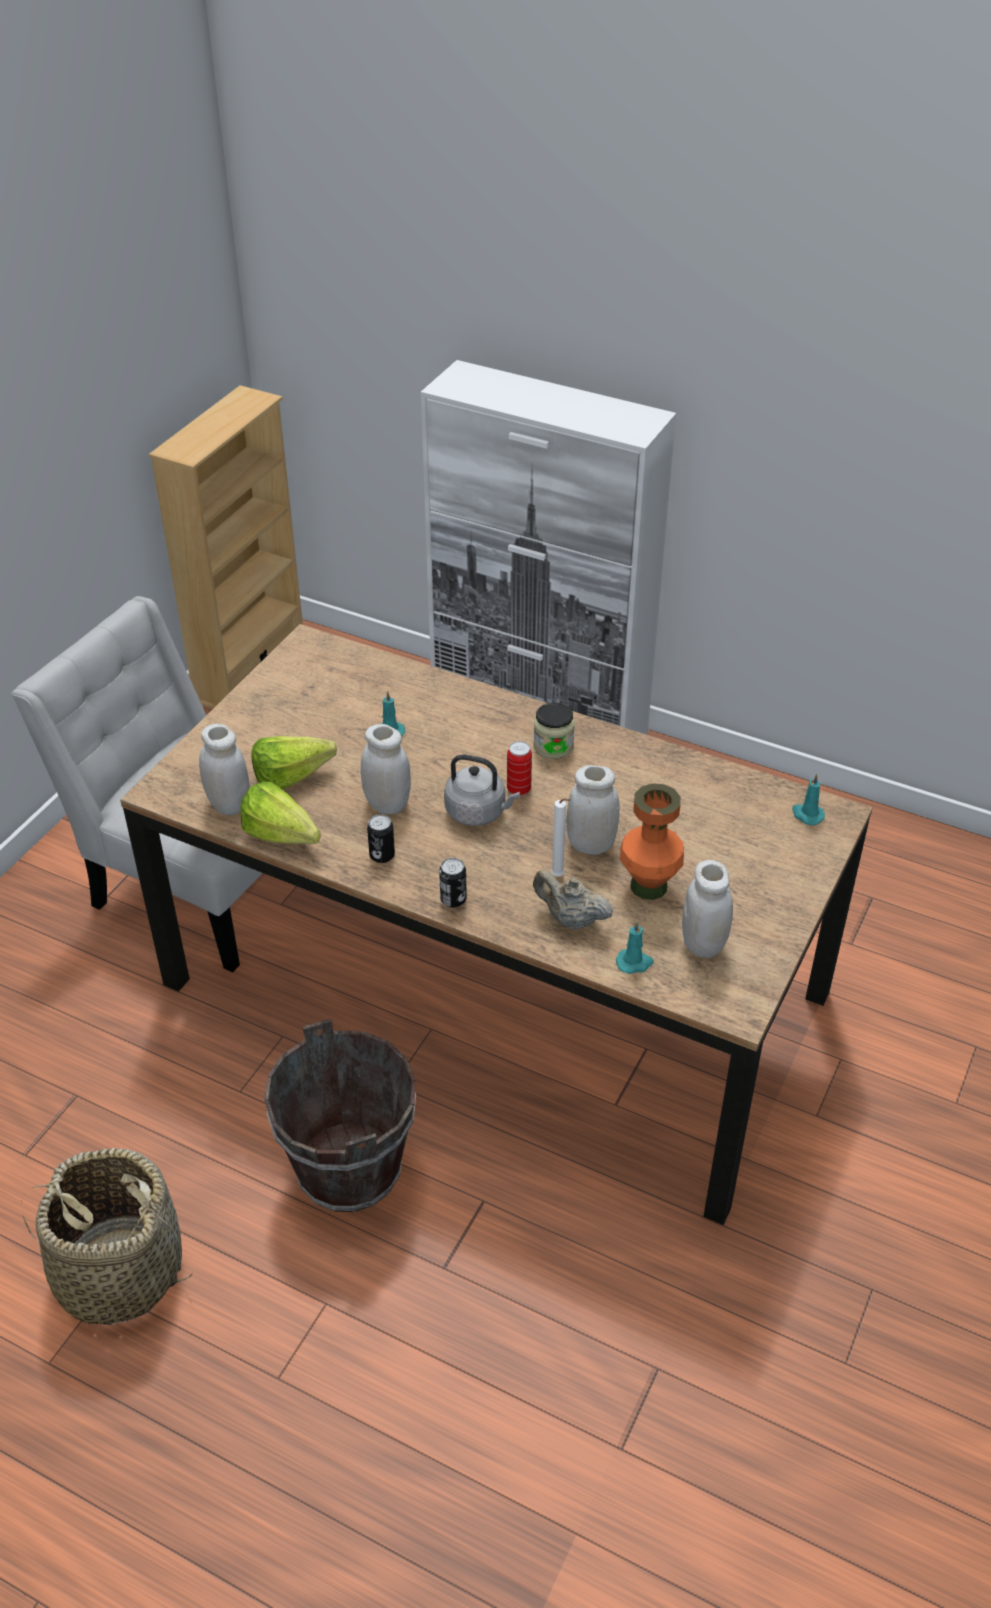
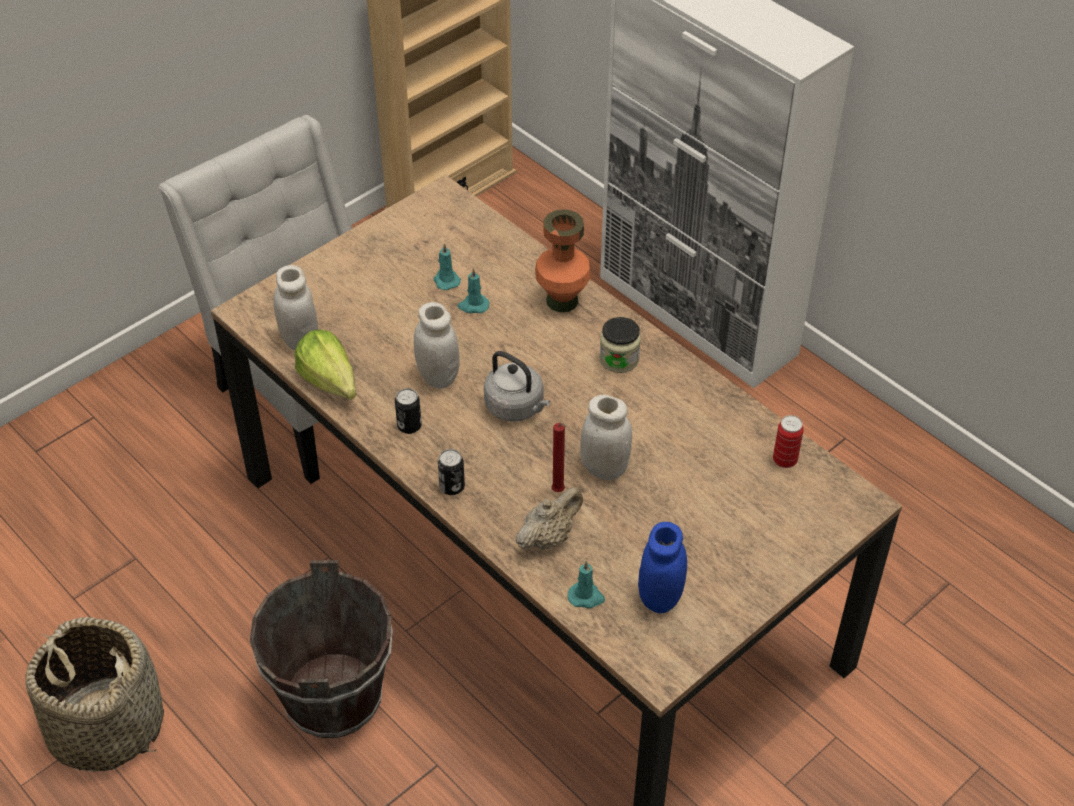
camera: 20 degrees right, 5 degrees up
lettuce [251,736,337,789] -> none
can [507,741,532,796] -> can moved to [773,415,804,468]
beige teapot [533,870,613,930] -> beige teapot turned 90 degrees clockwise [516,487,583,550]
white candle [551,798,571,877] -> red candle [552,423,566,492]
orange vase [620,783,684,900] -> orange vase moved to [535,209,591,312]
white jar [682,860,733,958] -> blue jar [638,522,687,613]
turquoise candle [792,774,825,825] -> turquoise candle moved to [434,243,461,290]

